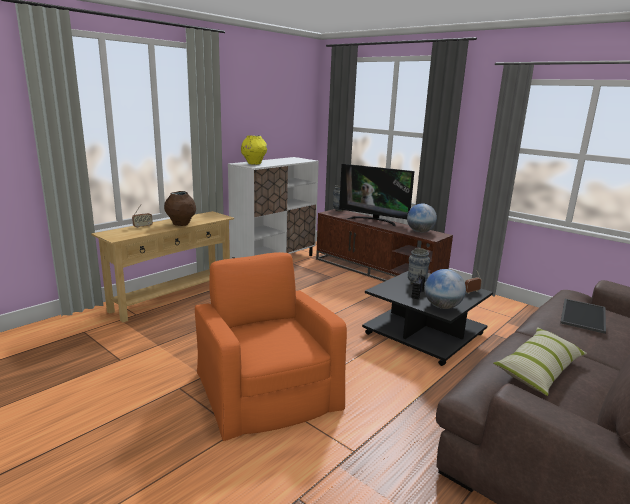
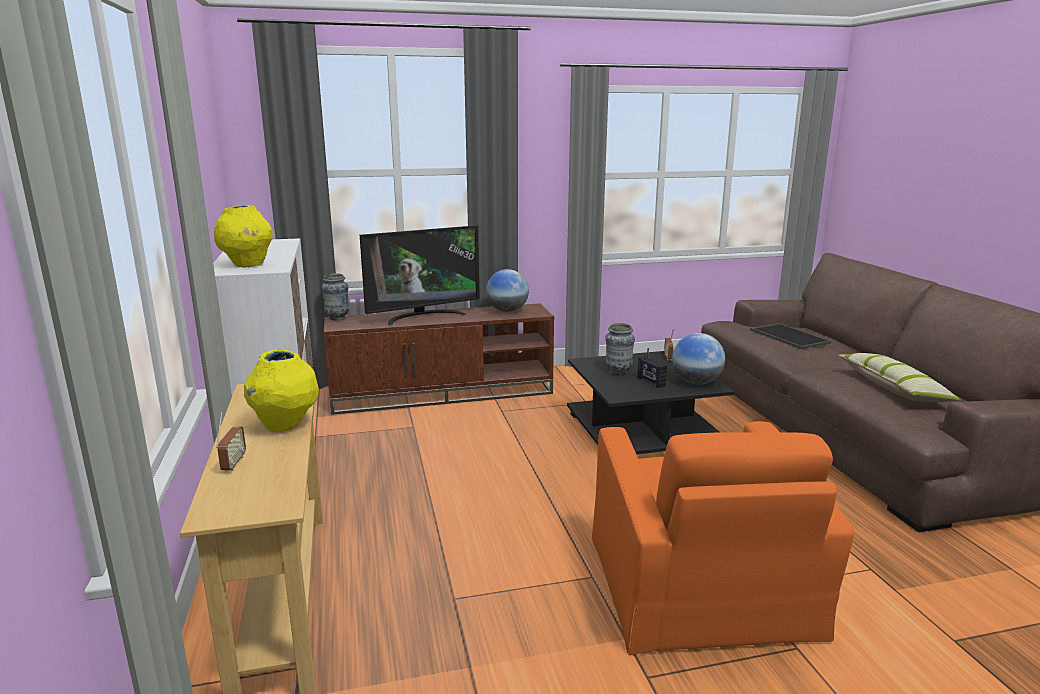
camera: 55 degrees left, 0 degrees up
brown vase [164,191,196,226] -> yellow vase [244,350,319,432]
orange armchair [195,252,347,441] -> orange armchair turned 105 degrees counterclockwise [592,421,854,655]

